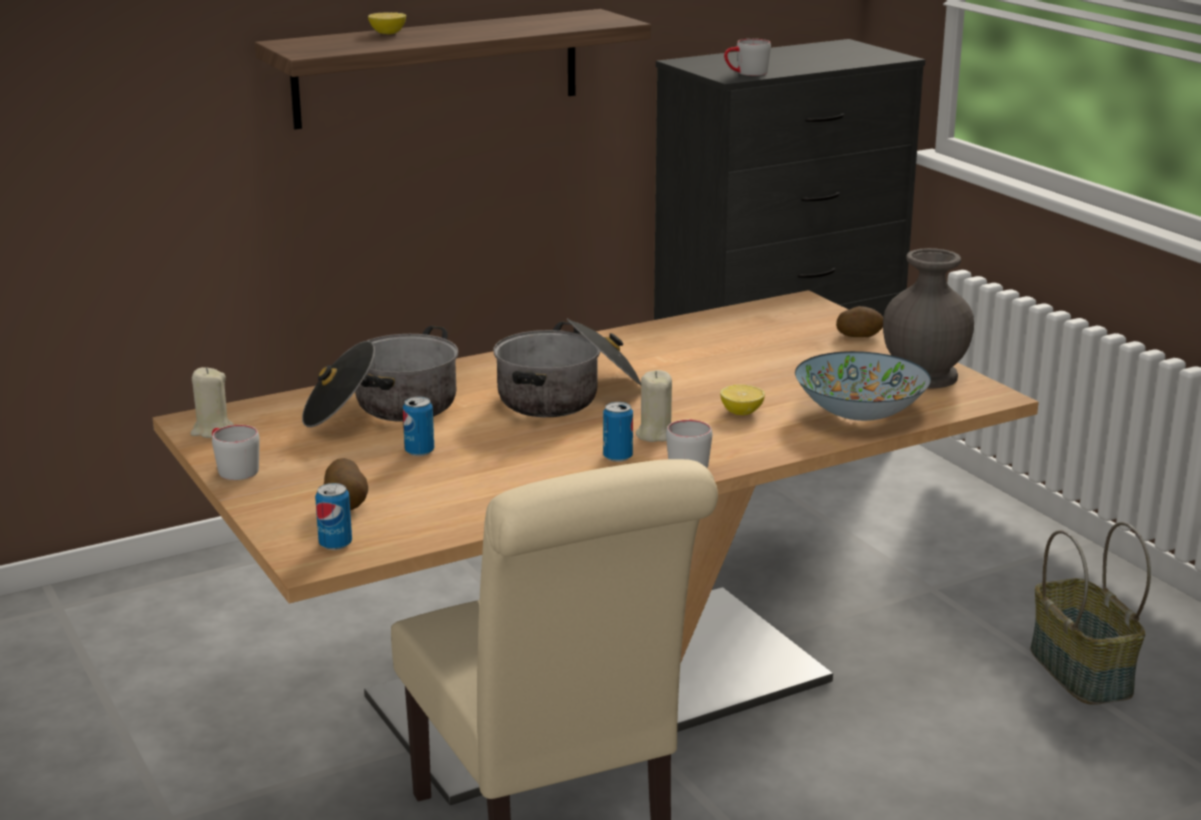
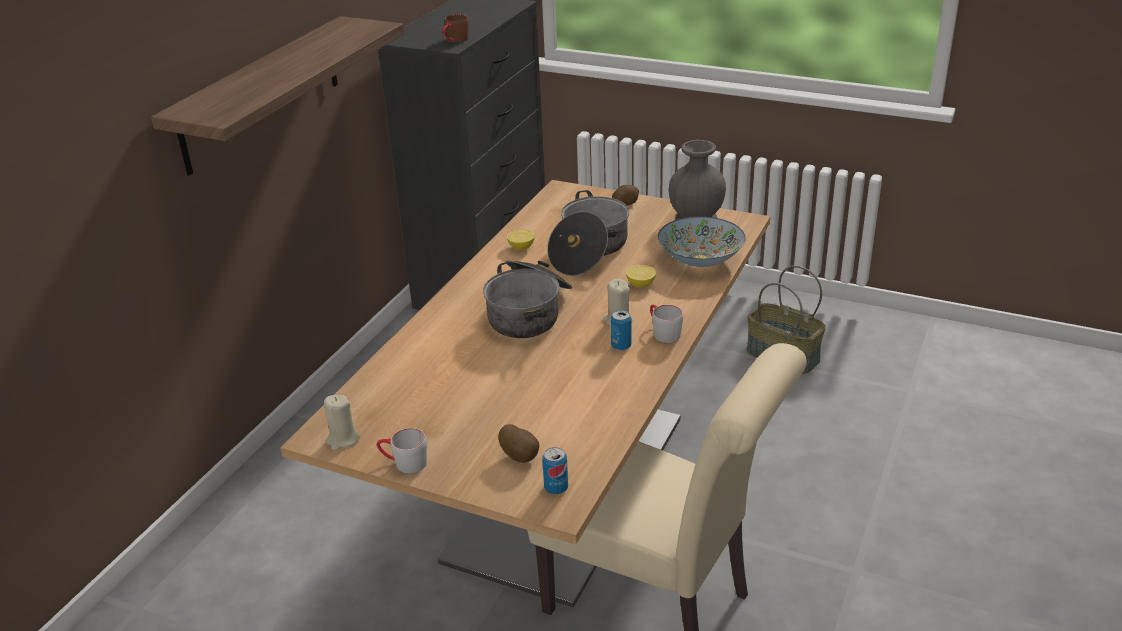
camera: 35 degrees left, 10 degrees up
cooking pot [302,326,458,427] -> cooking pot moved to [547,190,629,276]
lemon [368,12,406,34] -> lemon moved to [507,229,535,250]
can [403,397,434,456] -> none
grey mug [724,39,771,76] -> brown mug [443,14,469,43]

